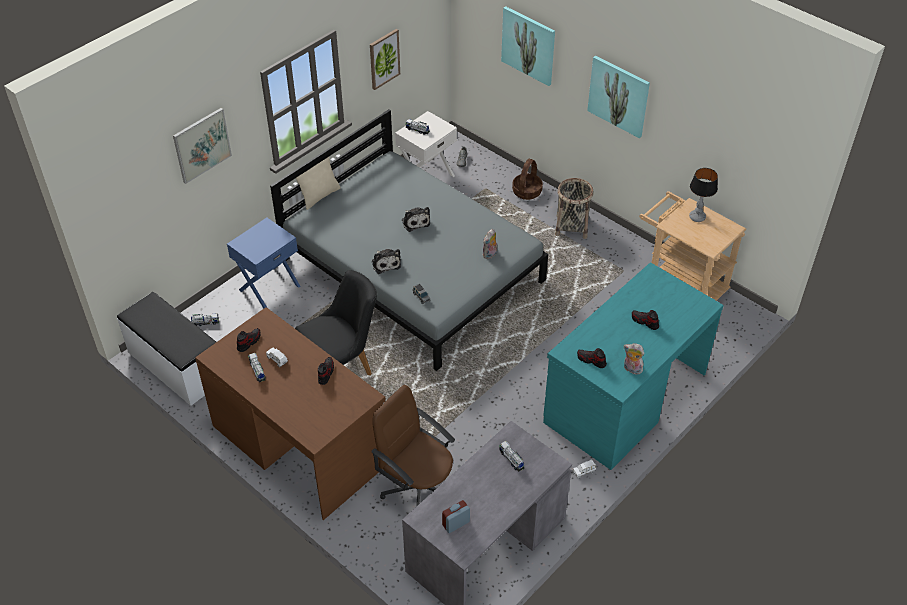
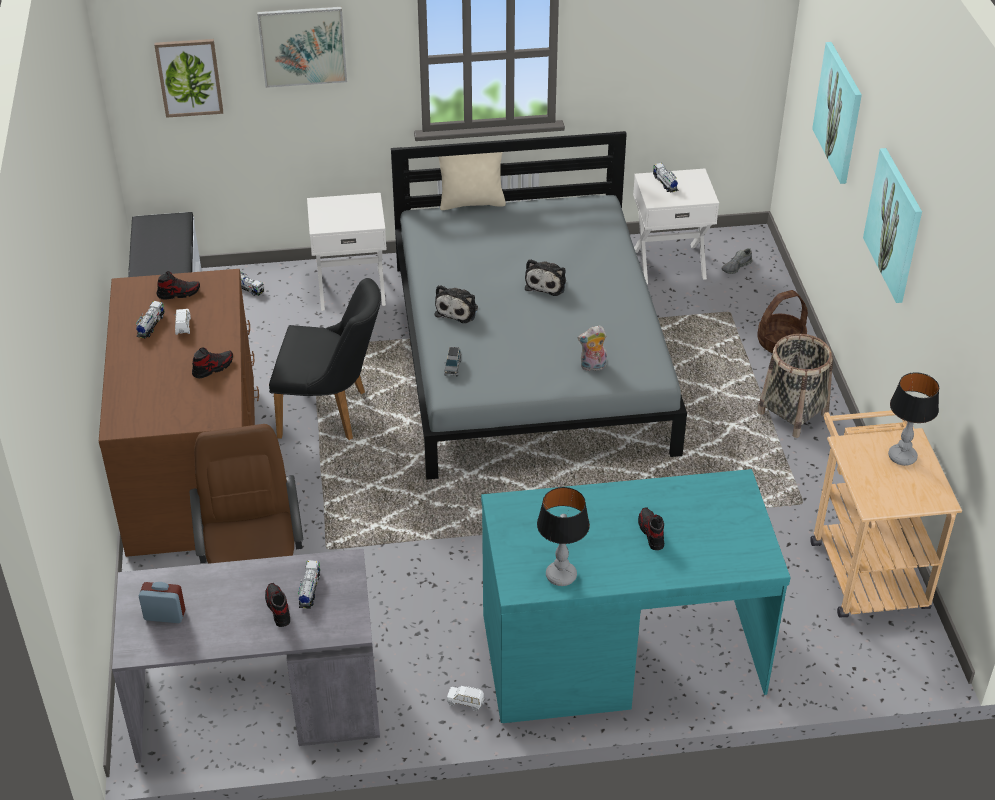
camera: 40 degrees right, 5 degrees down
blue nightstand [227,218,301,309] -> white nightstand [307,193,387,311]
picture [370,29,400,90] -> picture moved to [154,39,223,118]
shoe [577,348,607,368] -> shoe moved to [265,583,290,627]
plush toy [624,343,644,375] -> table lamp [537,487,590,586]

